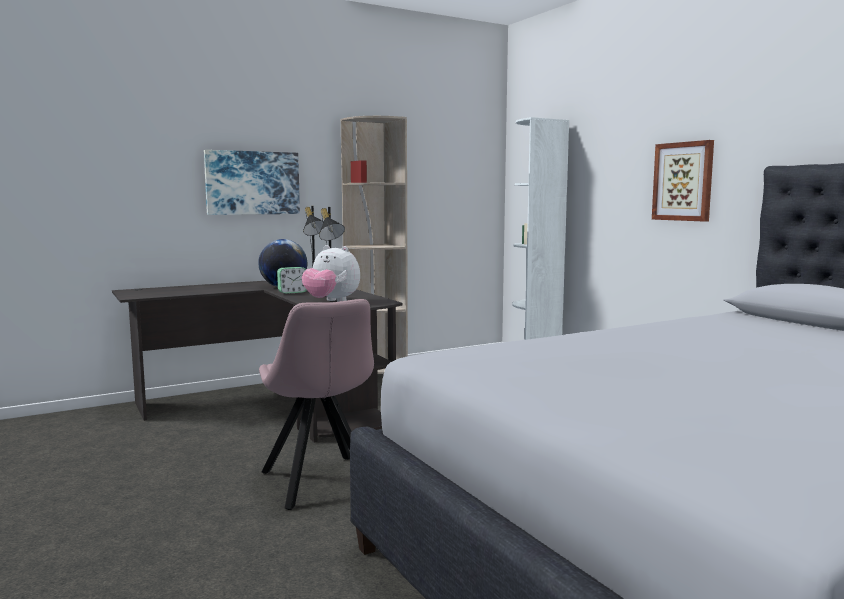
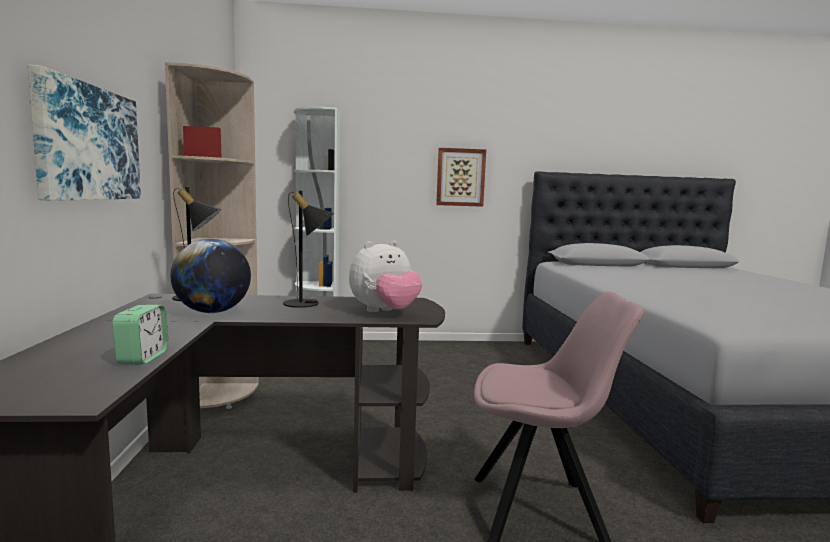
camera: 65 degrees left, 0 degrees up
alarm clock [277,267,307,294] -> alarm clock moved to [112,305,168,365]

